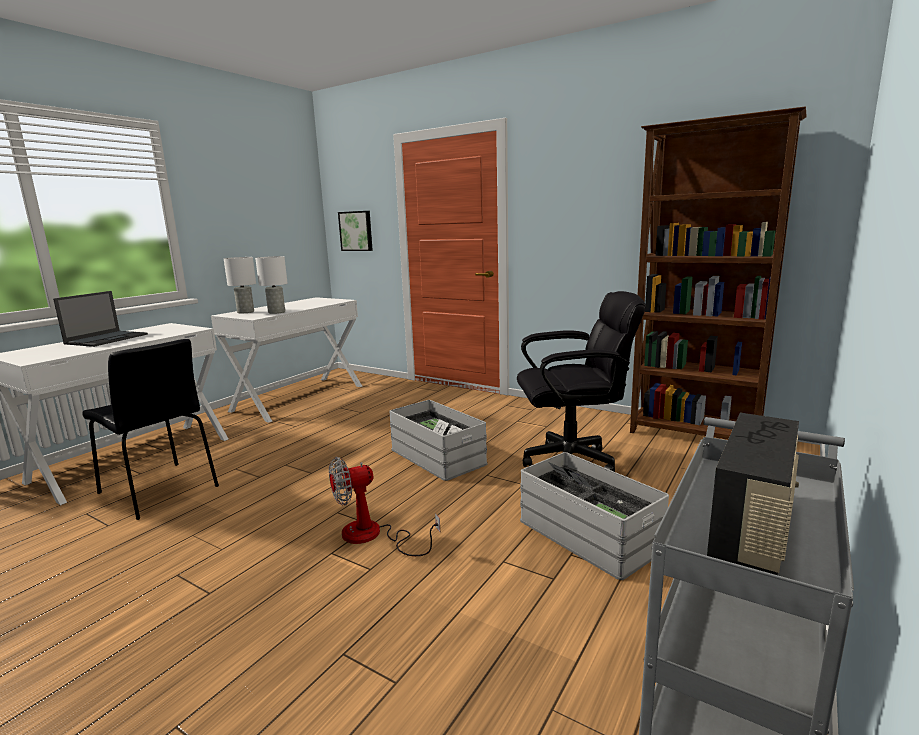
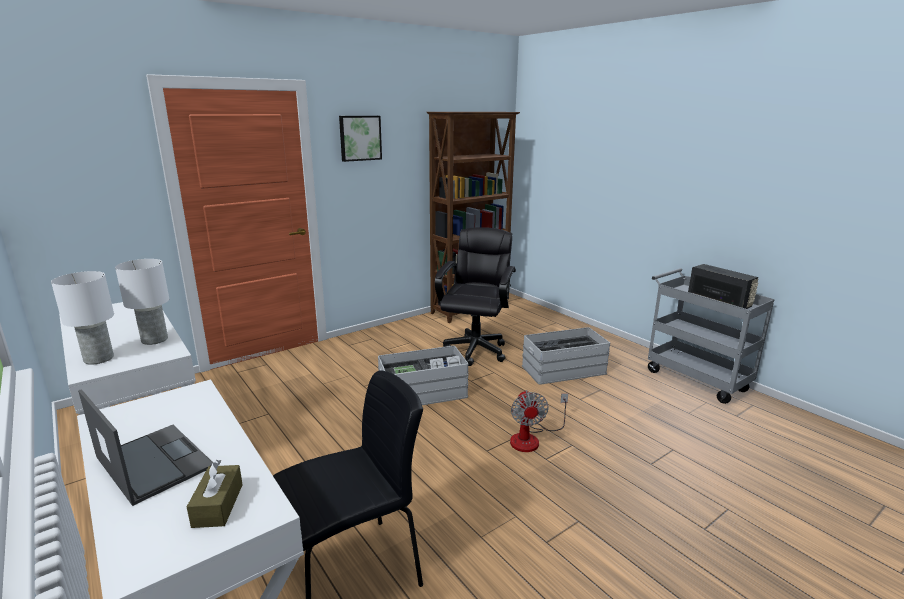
camera: 70 degrees left, 5 degrees up
picture [338,211,373,251] -> picture moved to [339,116,382,162]
none -> brown tissue box [187,460,243,528]

